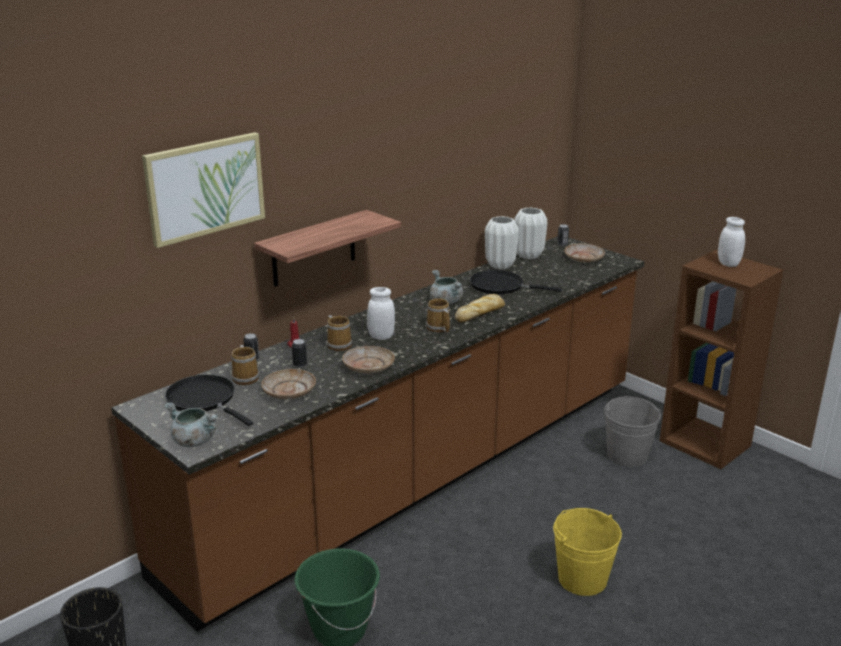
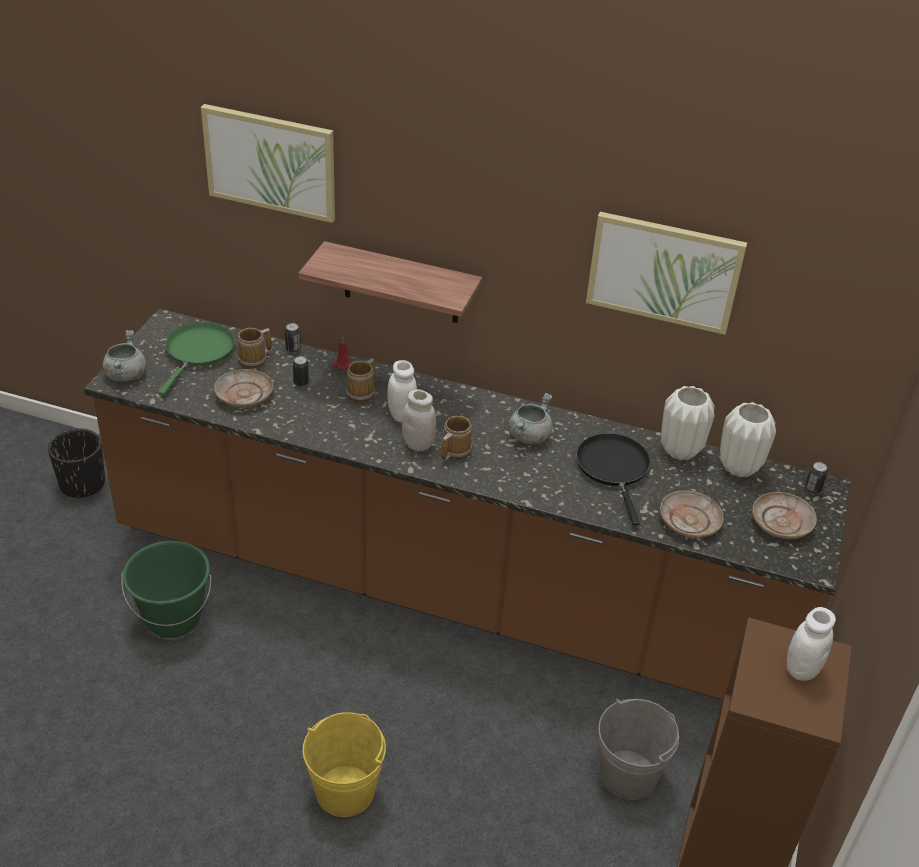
camera: 60 degrees right, 15 degrees up
black frying pan [165,375,253,426] -> green frying pan [158,322,235,395]
beige plate [342,346,395,373] -> beige plate moved to [660,491,724,538]
bread [455,294,505,323] -> none
none -> white jar [402,389,436,451]
none -> picture [586,212,747,335]

